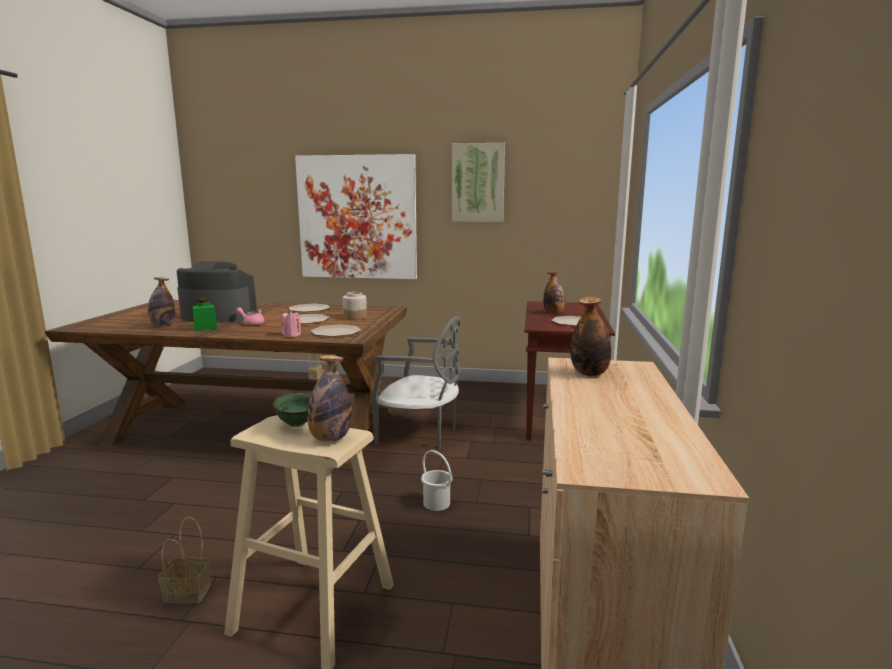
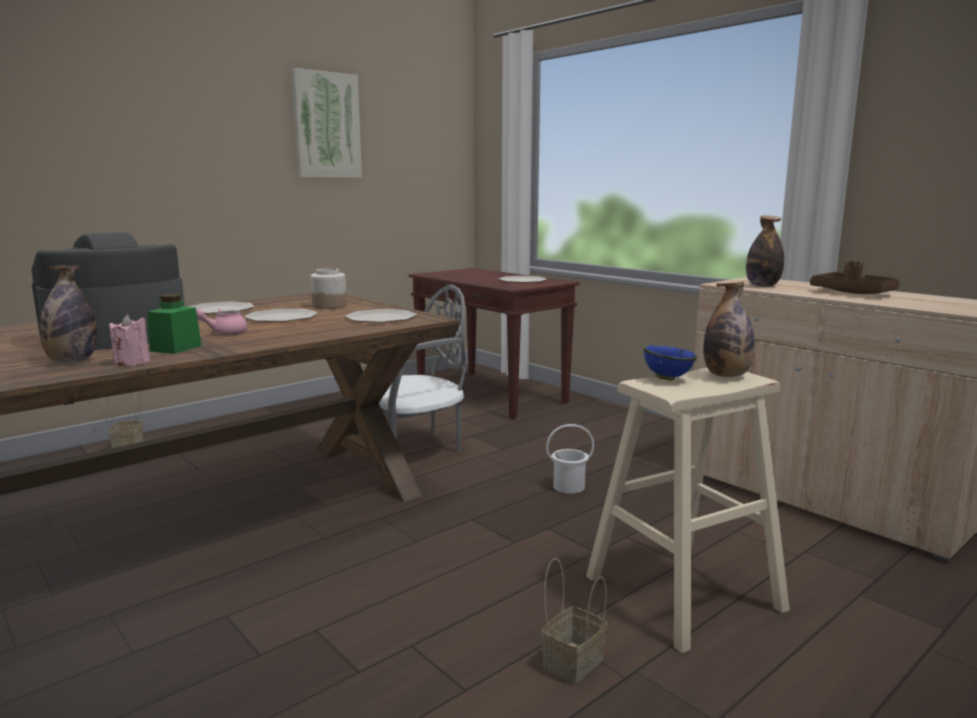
camera: 50 degrees left, 0 degrees up
green bowl [273,393,311,427] -> blue bowl [643,345,697,381]
pink candle [281,310,301,337] -> pink candle moved to [109,315,150,366]
picture [295,154,417,279] -> none
bottle [543,271,565,314] -> none
none -> brown tray [810,261,900,294]

